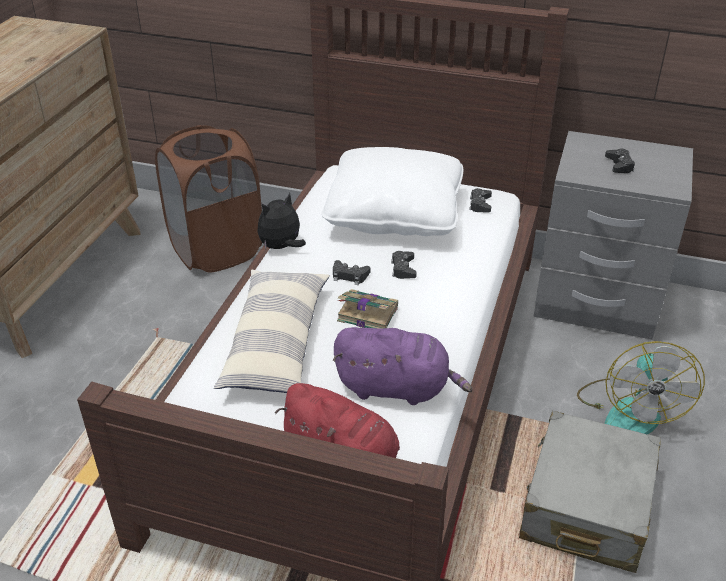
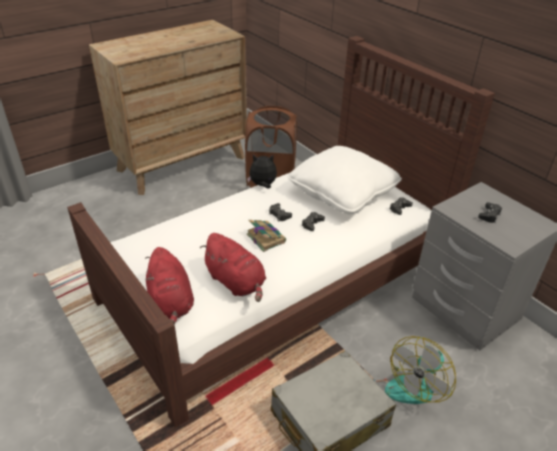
camera: 35 degrees right, 0 degrees up
pillow [214,270,330,393] -> none
purple plush toy [333,327,472,405] -> red plush toy [200,233,266,302]

